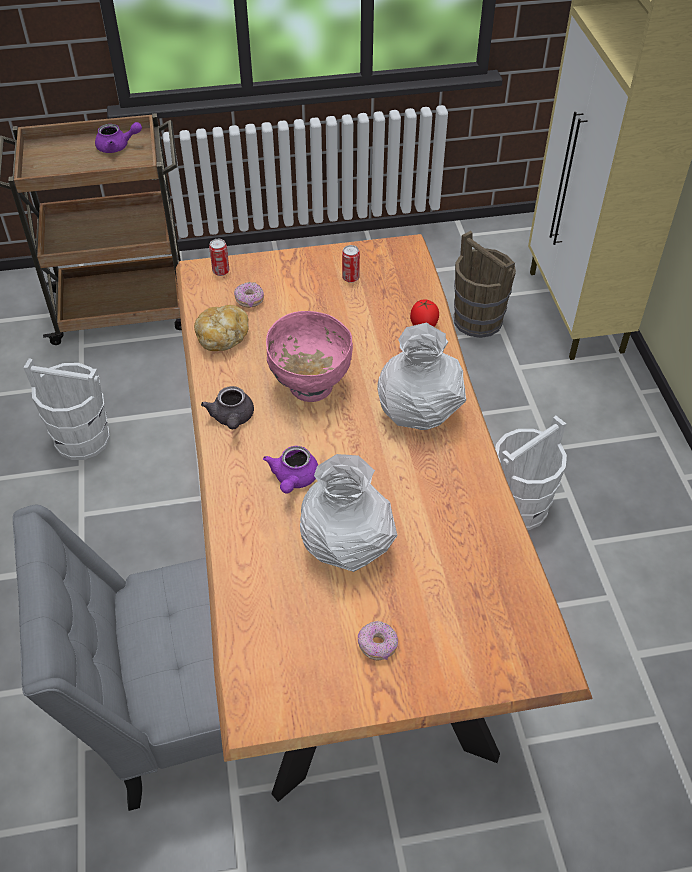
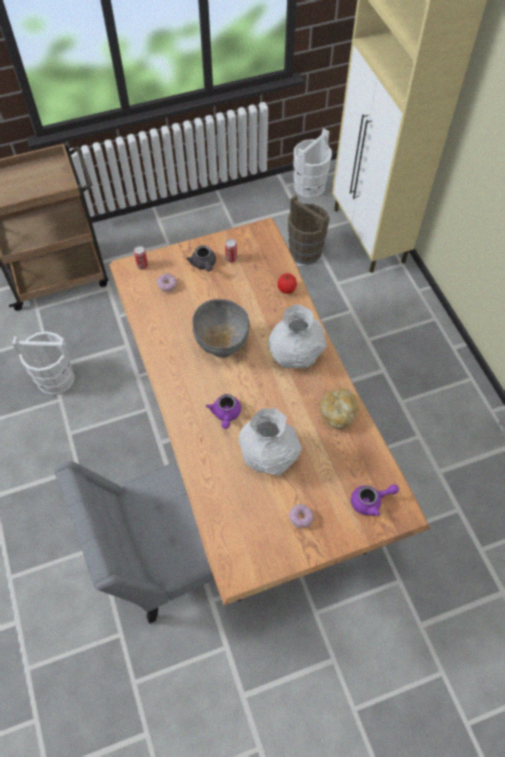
camera: 10 degrees left, 10 degrees up
purple teapot [95,122,142,153] -> purple teapot moved to [351,484,399,516]
bread [194,305,249,351] -> bread moved to [320,388,358,429]
grey teapot [201,386,254,429] -> grey teapot moved to [186,245,216,271]
pink bowl [266,311,353,402] -> grey bowl [192,299,250,357]
white bucket [495,415,567,530] -> white bucket moved to [293,128,332,198]

